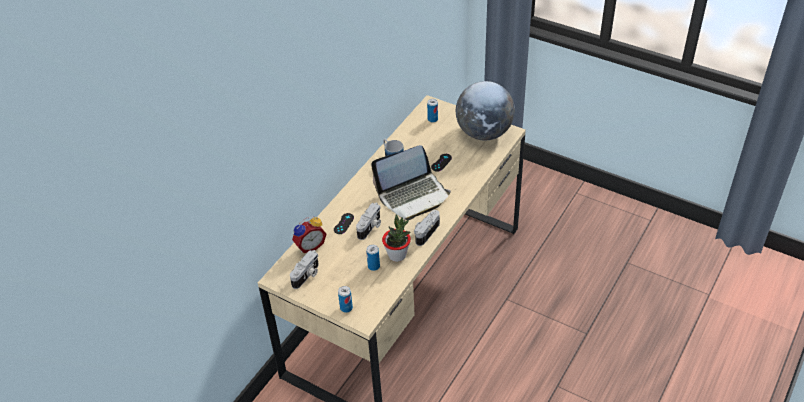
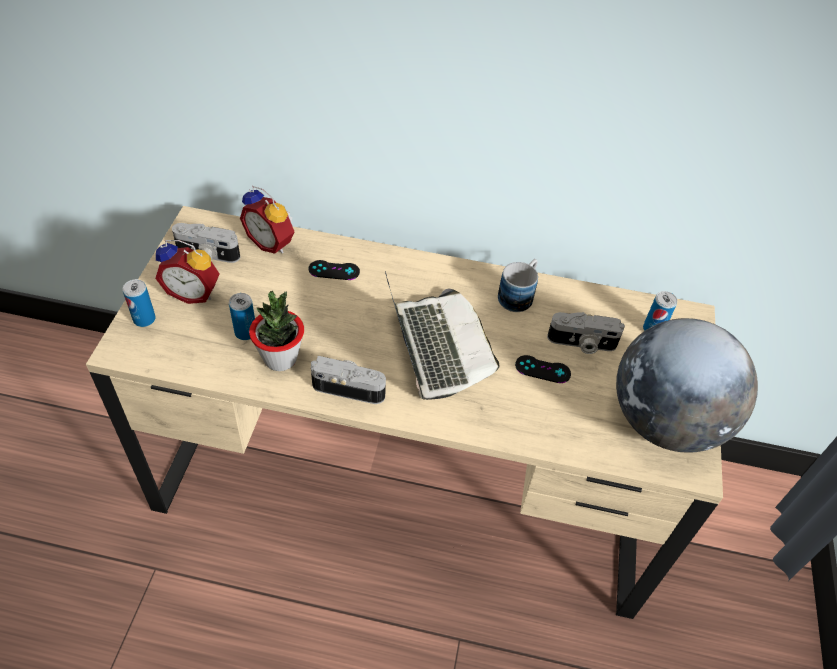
camera: 65 degrees right, 5 degrees up
camera [356,203,381,240] -> camera moved to [547,312,625,354]
laptop [371,145,451,220] -> laptop turned 150 degrees counterclockwise [385,272,500,400]
none -> alarm clock [155,240,220,304]

